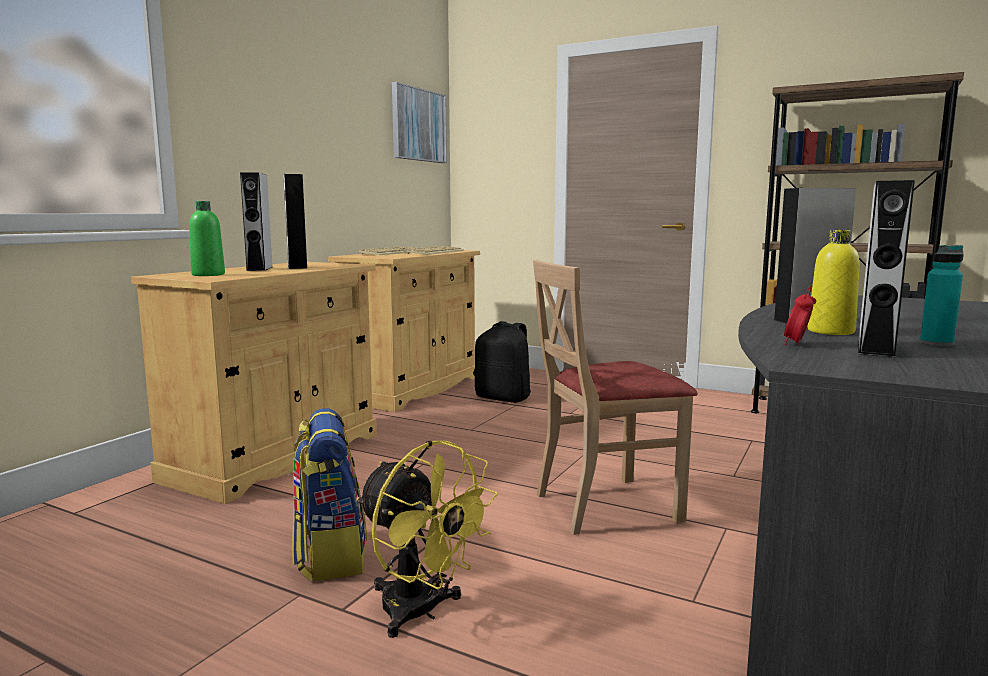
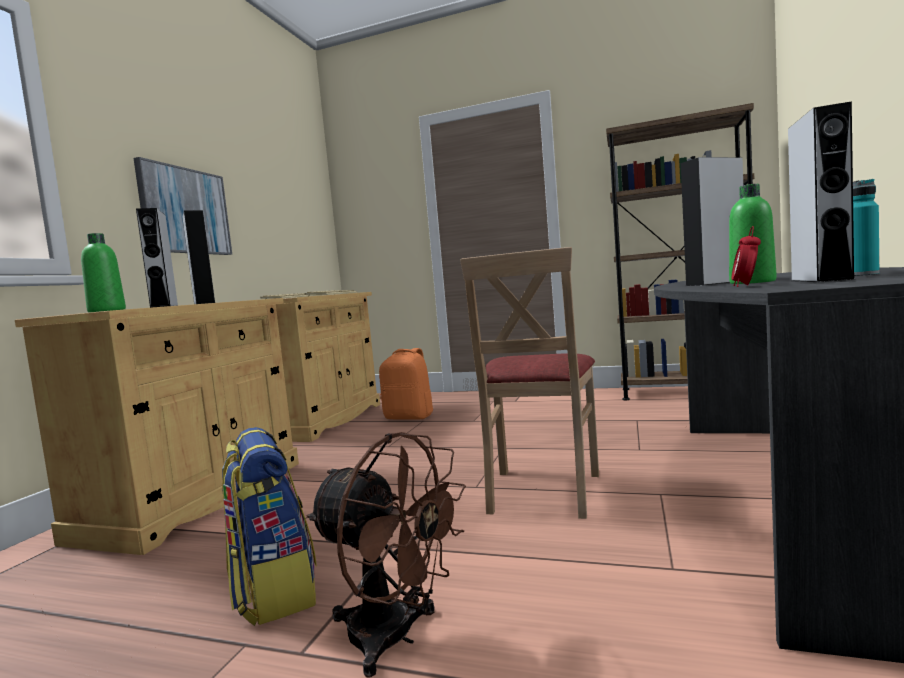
camera: 10 degrees left, 5 degrees down
yellow fan [357,440,498,638] -> brown fan [306,432,466,678]
picture [392,82,447,163] -> picture moved to [134,157,232,255]
black backpack [474,321,531,403] -> orange backpack [379,348,433,420]
beige chair [533,260,698,535] -> beige chair turned 45 degrees counterclockwise [460,247,599,519]
yellow bottle [808,230,860,335] -> green bottle [729,184,777,284]

